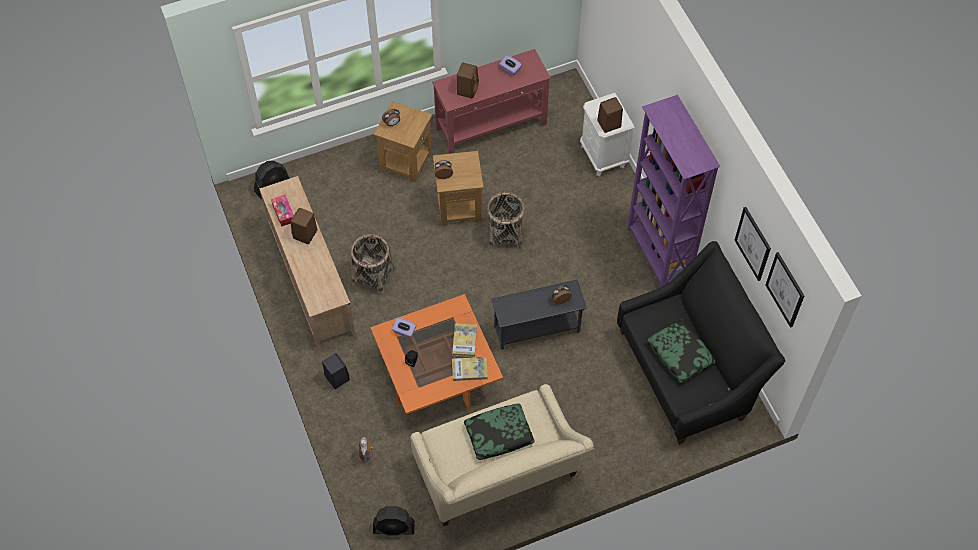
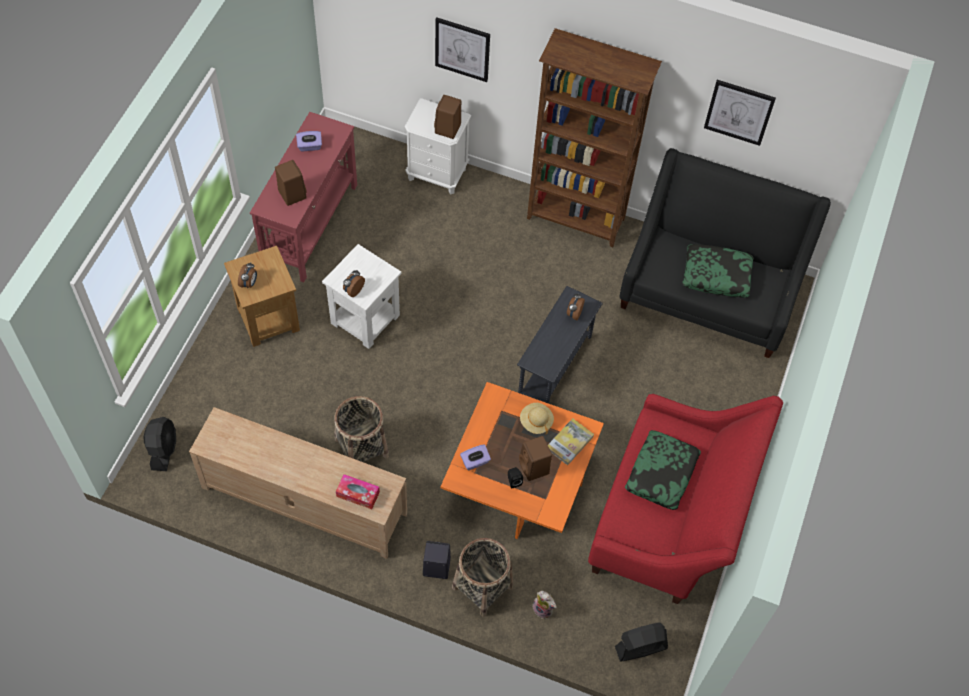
camera: 50 degrees left, 0 degrees up
tissue box [271,195,294,227] -> tissue box moved to [336,474,380,509]
brown speaker [291,208,317,244] -> brown speaker moved to [519,436,552,481]
black fan [373,506,415,536] -> black fan turned 150 degrees counterclockwise [615,622,668,662]
beige sofa [411,384,594,526] -> red sofa [588,394,783,604]
brown side table [433,151,484,226] -> white side table [322,244,402,349]
book [452,323,477,357] -> beige hat [520,403,554,435]
basket [487,192,525,249] -> basket moved to [452,538,513,617]
purple bookcase [627,95,721,287] -> brown bookcase [527,28,662,247]
picture [766,252,804,328] -> picture moved to [435,17,490,82]

